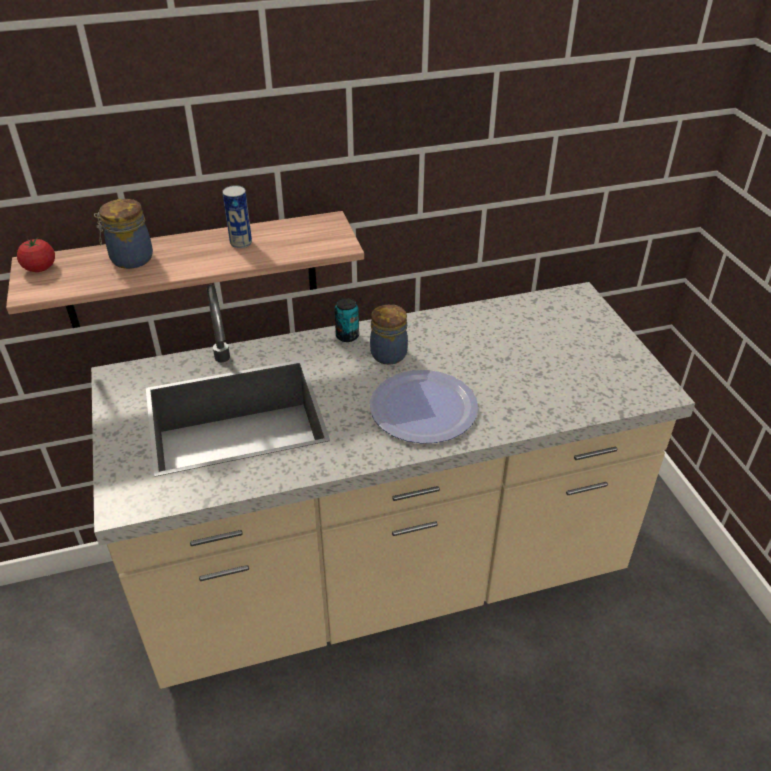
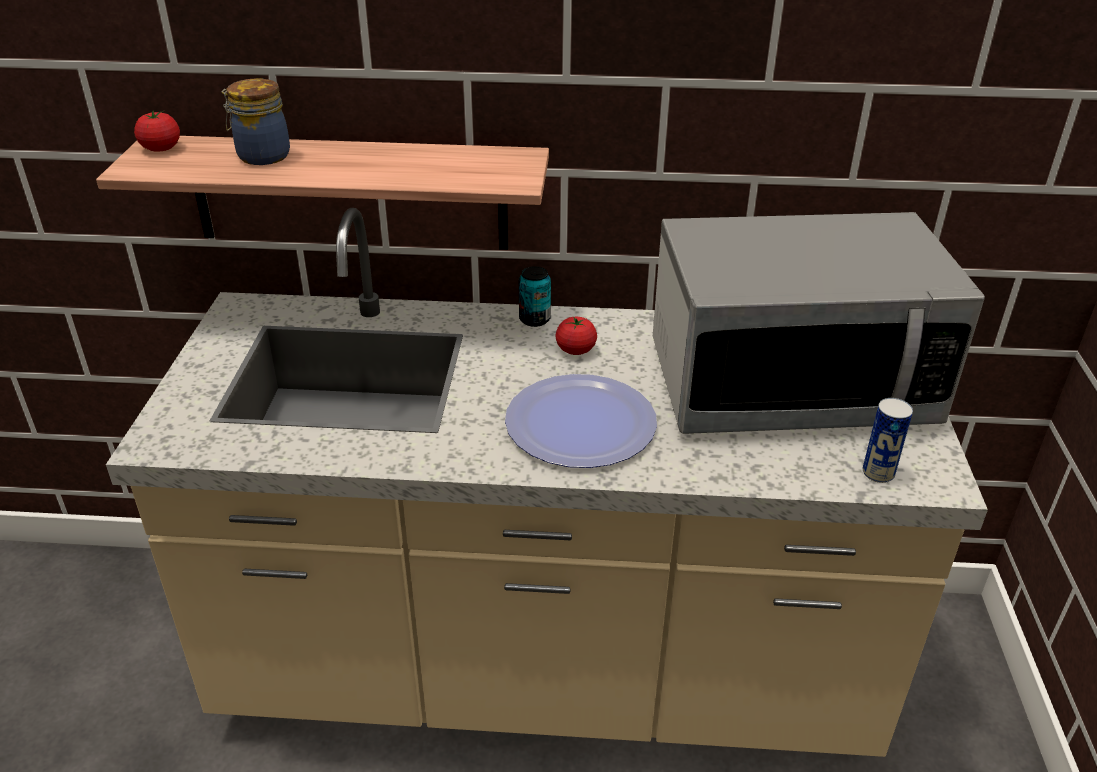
camera: 20 degrees right, 5 degrees down
can [222,185,252,248] -> can moved to [863,398,913,483]
jar [370,305,408,365] -> tomato [556,316,597,355]
none -> microwave [653,212,985,434]

